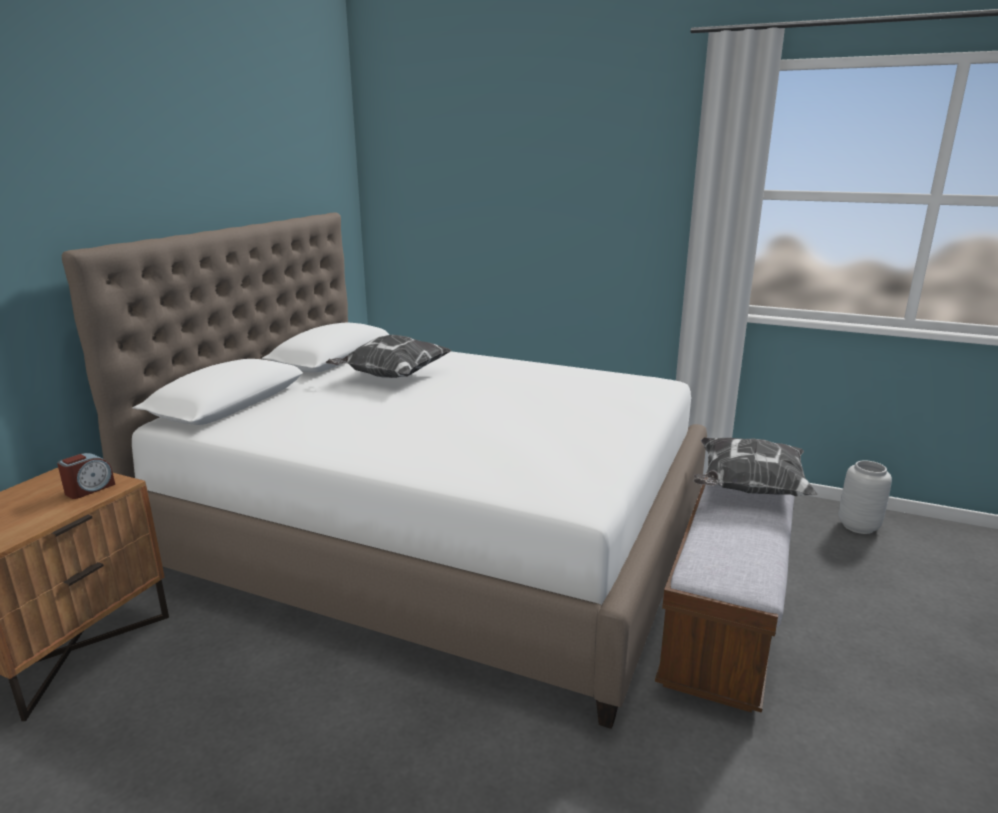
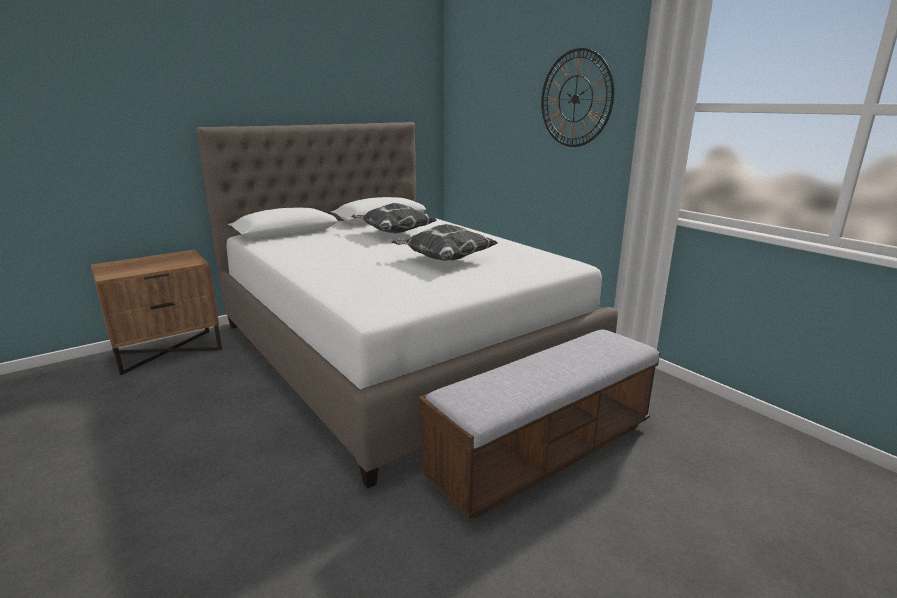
camera: 30 degrees right, 0 degrees up
alarm clock [57,453,115,499] -> none
pillow [693,438,818,496] -> pillow moved to [391,224,498,261]
grey vase [839,460,892,534] -> none
none -> wall clock [541,48,614,147]

